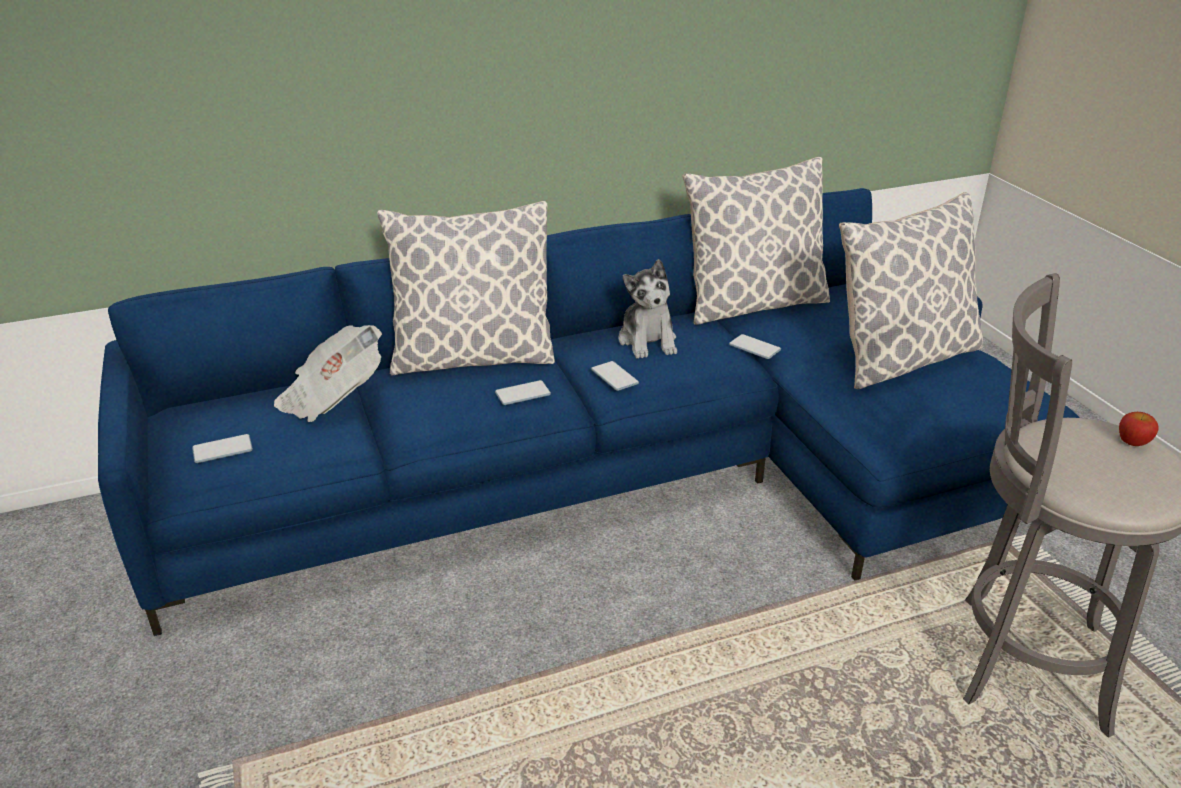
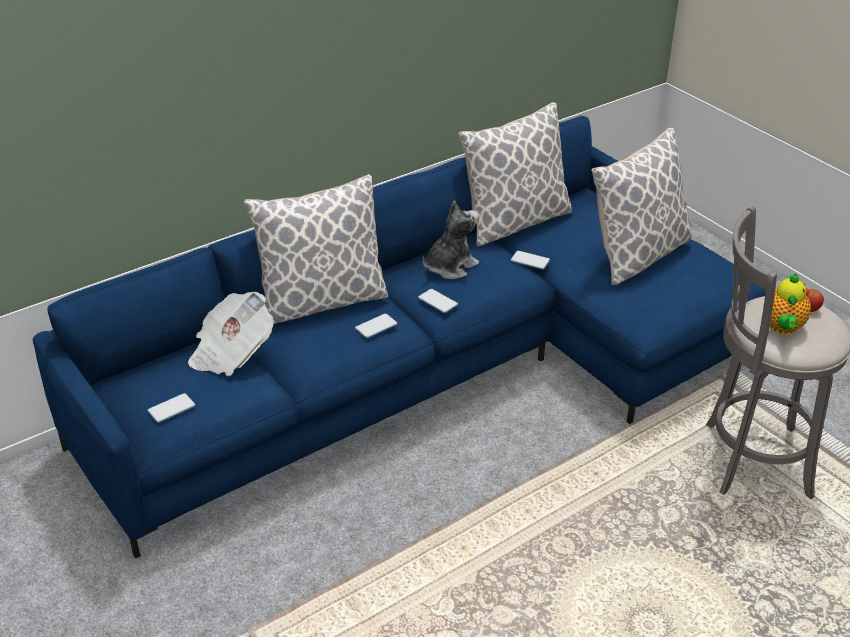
camera: 15 degrees left, 5 degrees up
plush toy [619,259,677,359] -> plush toy turned 105 degrees counterclockwise [422,201,479,279]
none -> teapot [763,274,811,334]

